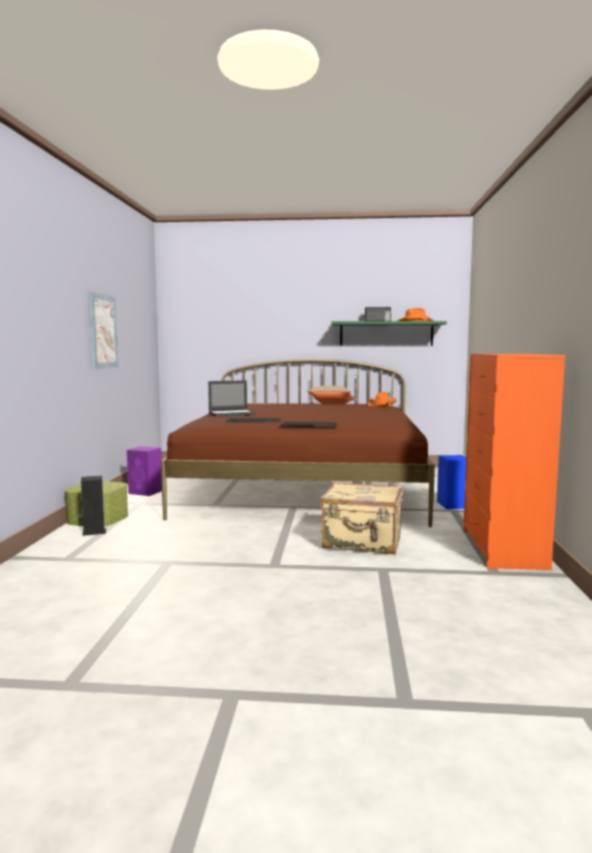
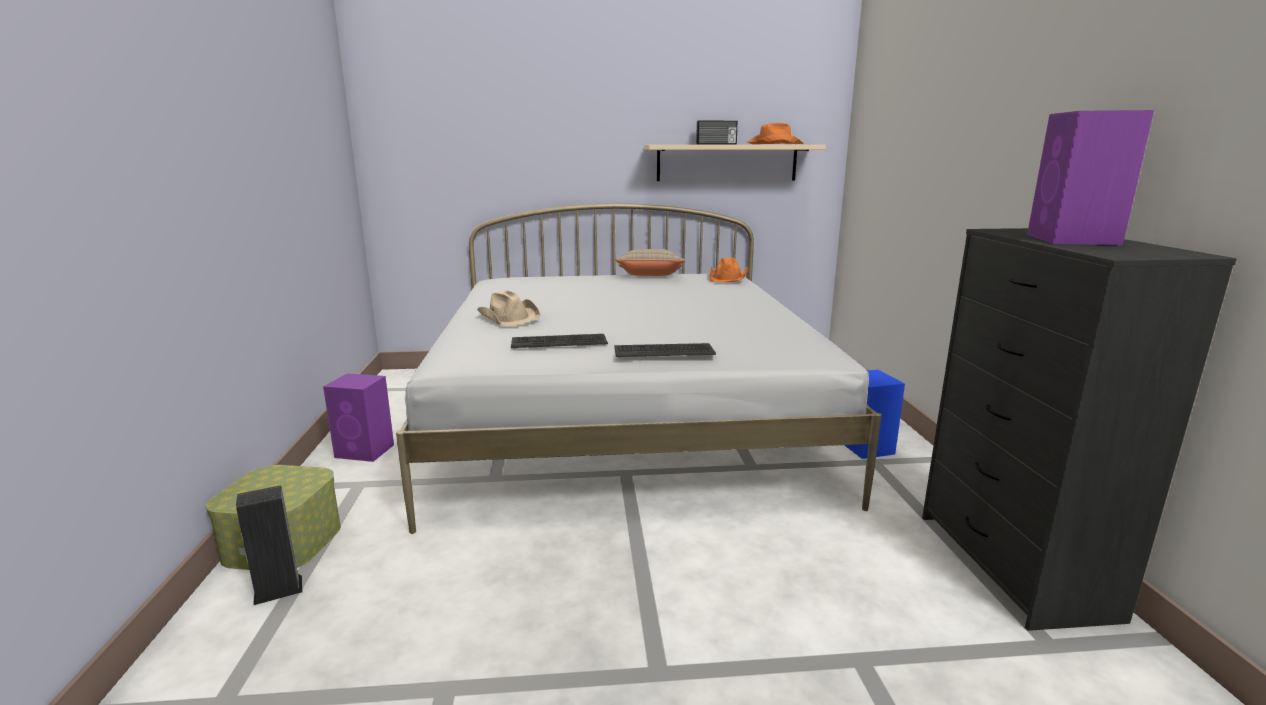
camera: 10 degrees left, 10 degrees up
picture [89,292,118,369] -> none
brown bed [161,359,435,527] -> white bed [396,203,881,534]
laptop [208,380,256,417] -> beige hat [477,290,541,327]
beige suitcase [320,482,403,554] -> none
green shelf [331,321,447,345] -> beige shelf [644,145,826,181]
orange dresser [463,354,566,570] -> black dresser [922,228,1237,631]
none -> purple speaker [1027,110,1154,246]

